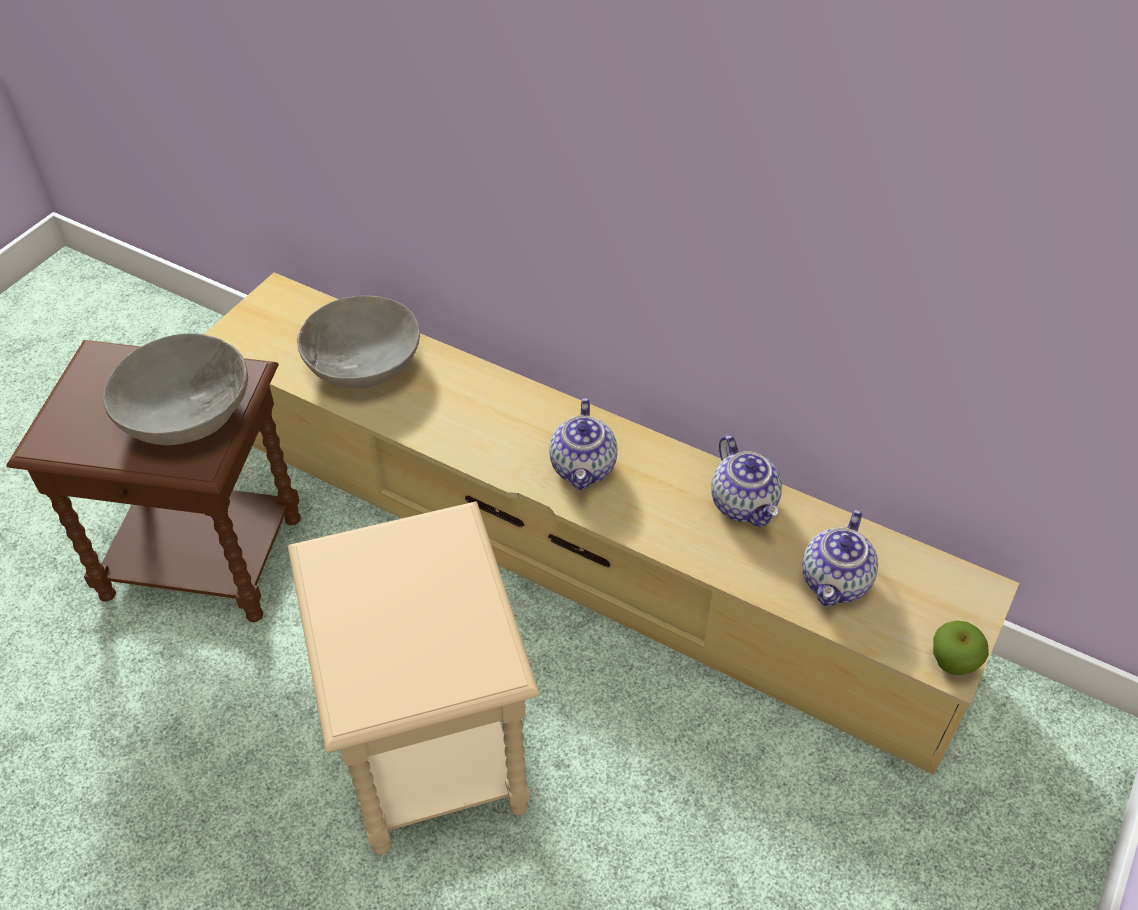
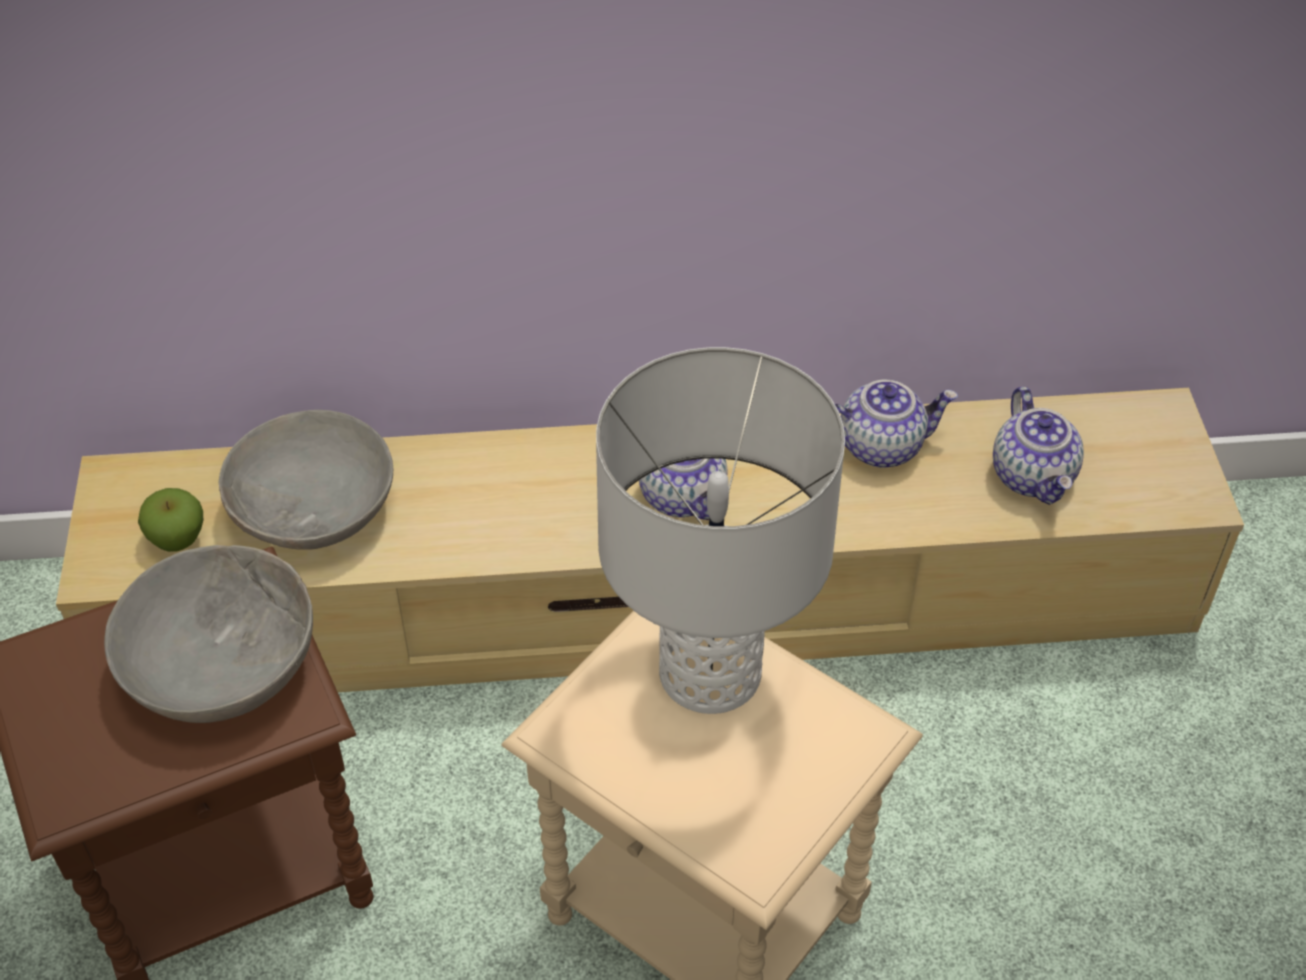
camera: 35 degrees left, 0 degrees up
teapot [711,435,782,527] -> teapot turned 45 degrees counterclockwise [835,380,958,468]
apple [933,620,989,675] -> apple moved to [138,488,203,552]
none -> white table lamp [596,347,845,714]

